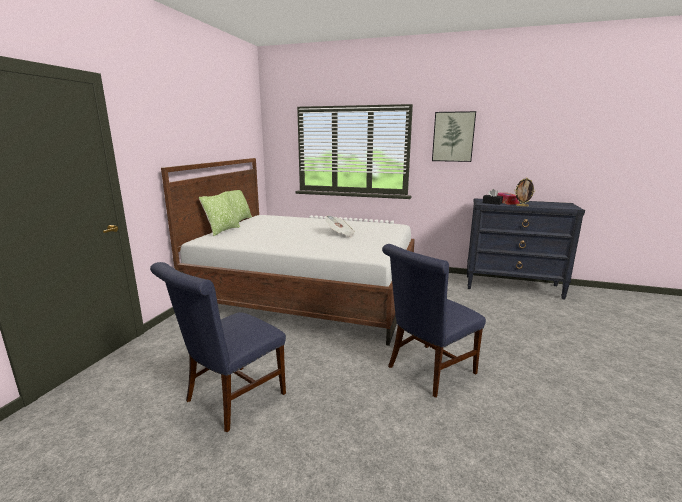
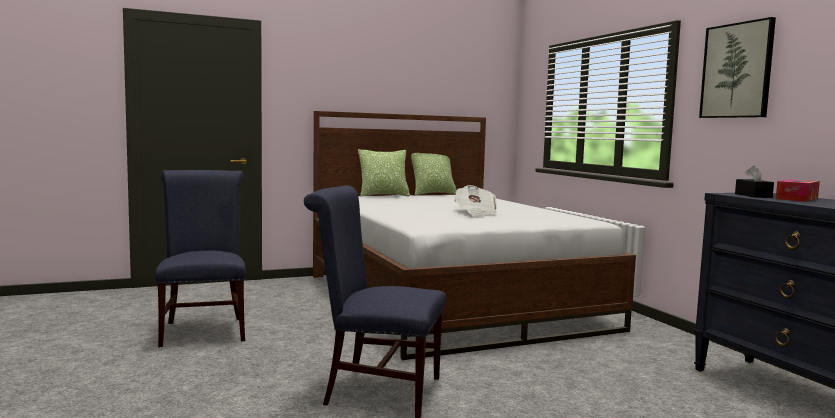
camera: 50 degrees right, 10 degrees down
blue chair [150,262,286,433] -> blue chair turned 75 degrees clockwise [155,170,246,347]
picture frame [514,178,535,207] -> none

